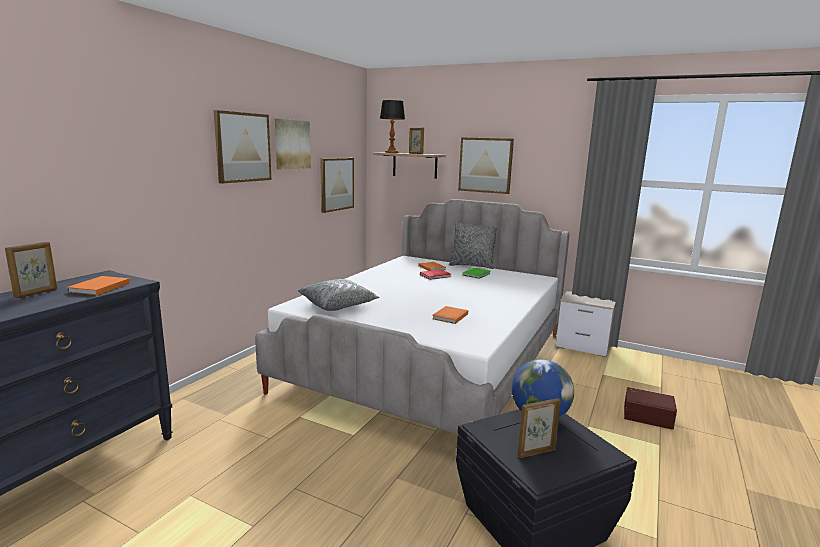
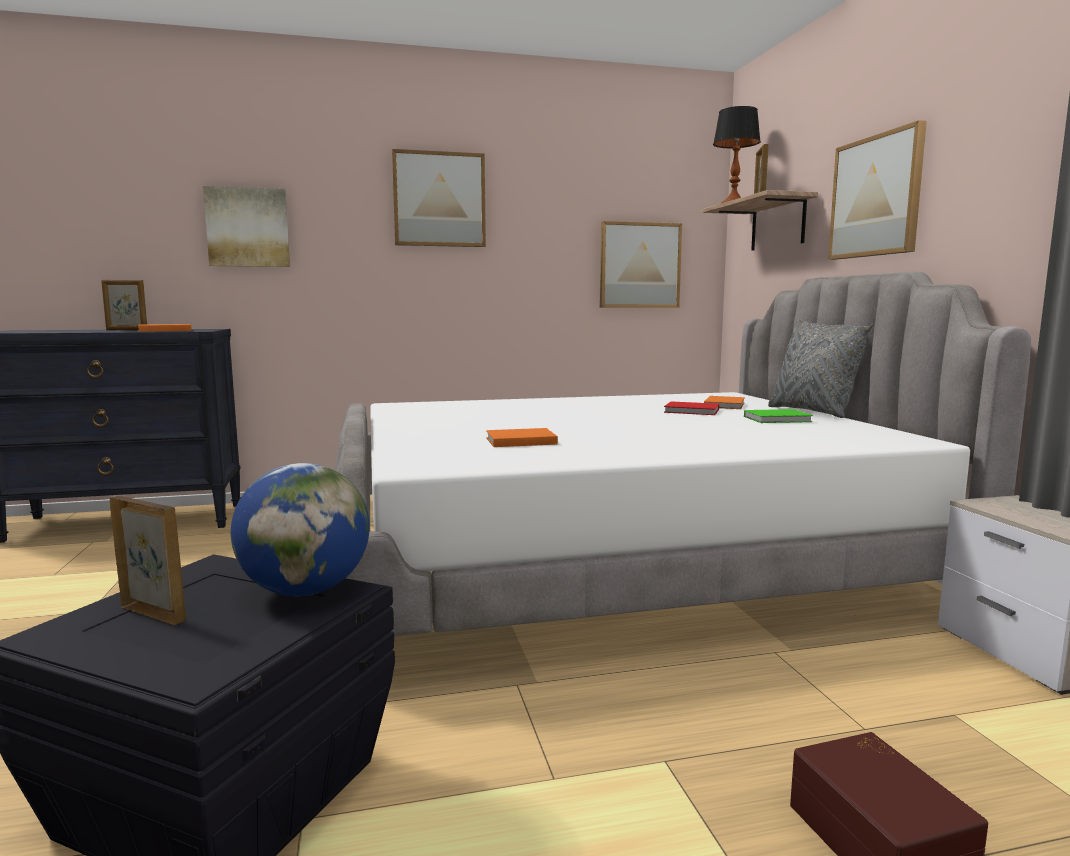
camera: 50 degrees right, 5 degrees down
picture [275,119,311,170] -> picture moved to [203,186,290,267]
grey pillow [298,279,379,311] -> none

